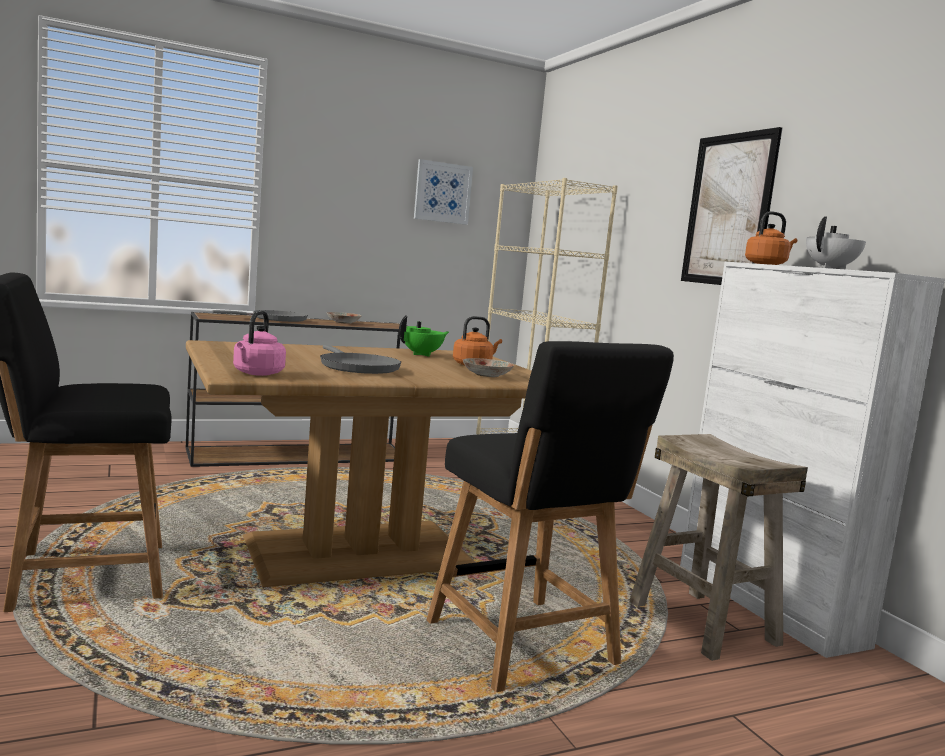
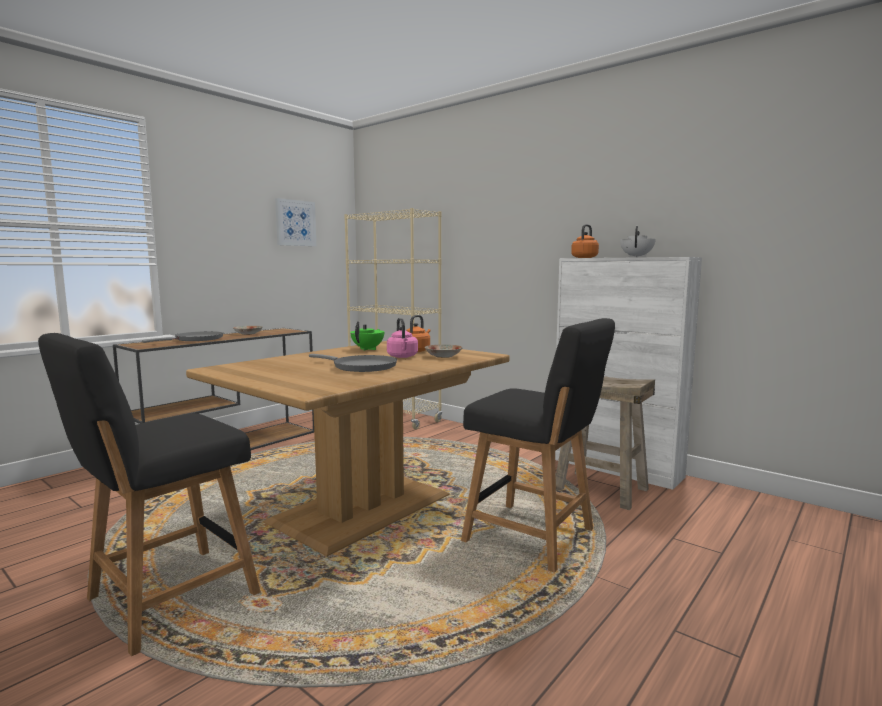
camera: 25 degrees left, 0 degrees up
pink kettle [233,311,286,376] -> pink kettle moved to [387,318,418,358]
picture [681,127,782,285] -> none

